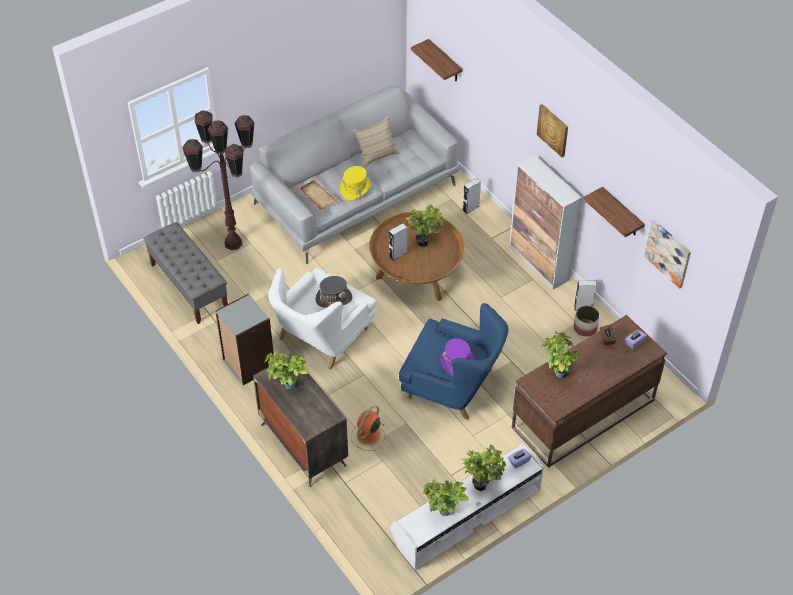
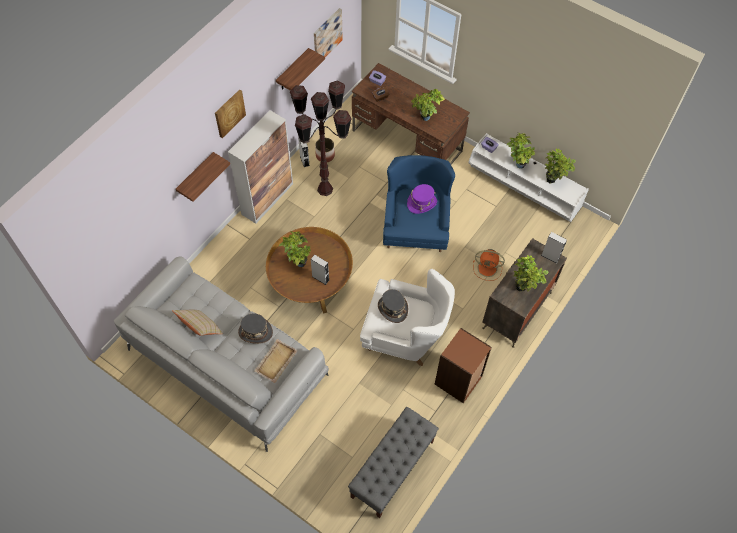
camera: 110 degrees left, 10 degrees up
brown floor lamp [182,110,255,250] -> brown floor lamp moved to [290,80,351,196]
grey bookcase [215,294,274,385] -> brown bookcase [435,328,492,403]
yellow hat [340,166,371,200] -> grey hat [238,313,273,344]
shelf [411,39,462,82] -> shelf moved to [176,152,230,202]
grey speaker [462,178,481,214] -> grey speaker moved to [541,232,567,263]

